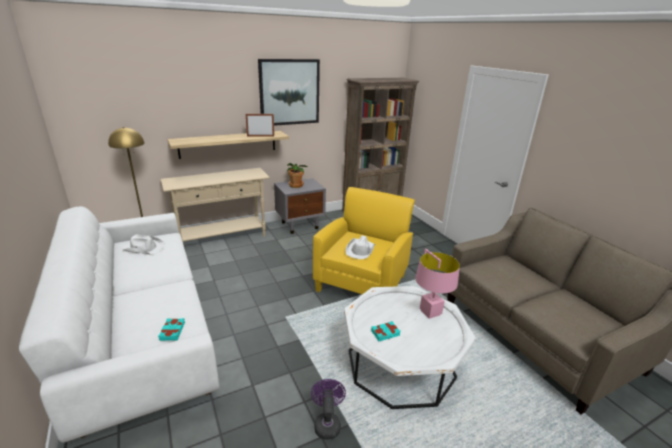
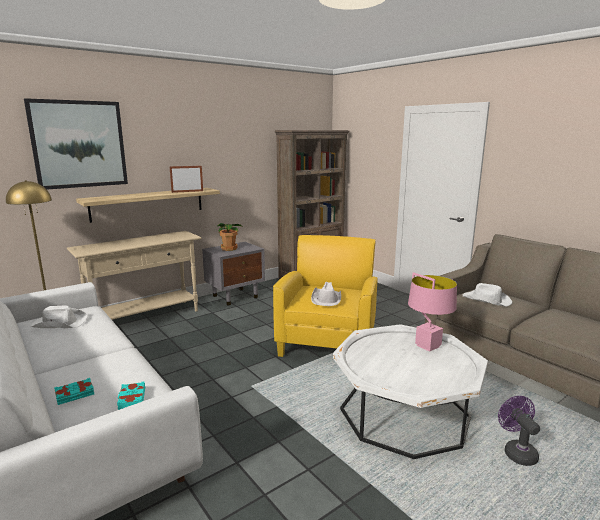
camera: 10 degrees left, 10 degrees down
picture [258,59,320,126] -> picture moved to [24,98,128,190]
purple fan [311,379,346,440] -> purple fan moved to [498,396,540,466]
turquoise book [371,321,401,341] -> turquoise book moved to [54,378,94,405]
none -> white hat [463,283,512,307]

